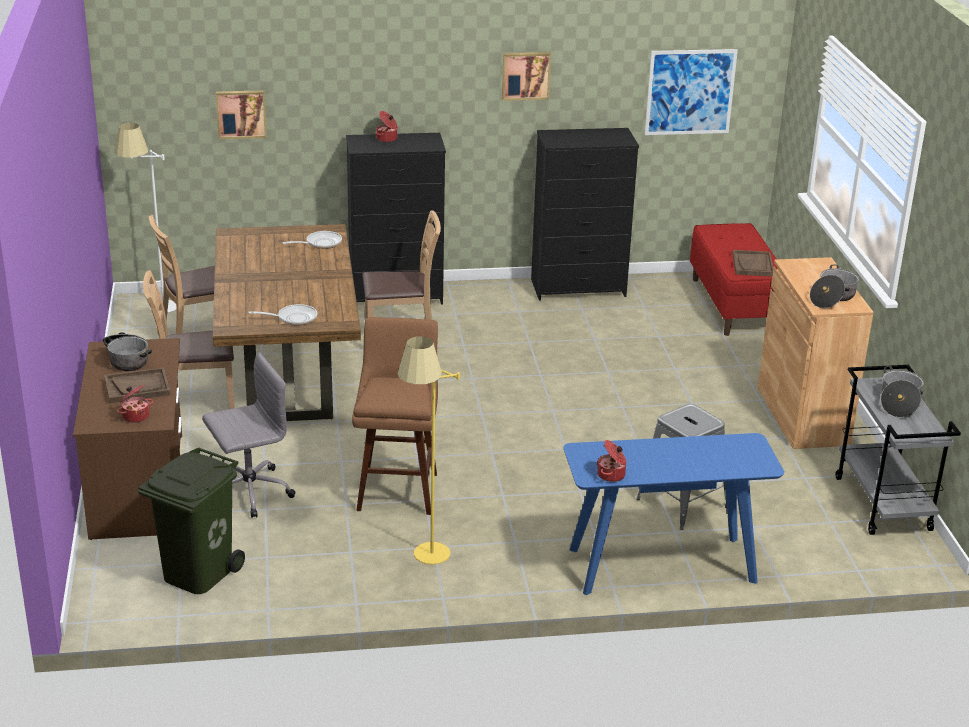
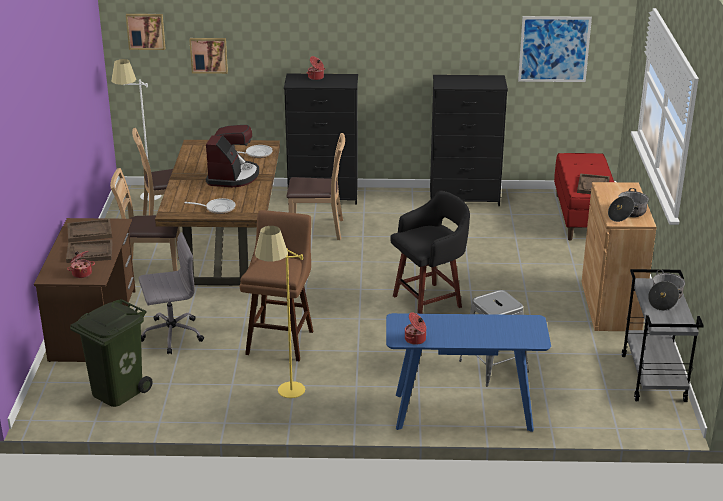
camera: 10 degrees right, 0 degrees up
cooking pot [103,332,152,371] -> brown tray [67,219,112,242]
picture [502,52,551,101] -> picture moved to [126,14,166,50]
none -> coffee machine [206,125,259,187]
none -> black stool [391,190,470,314]

